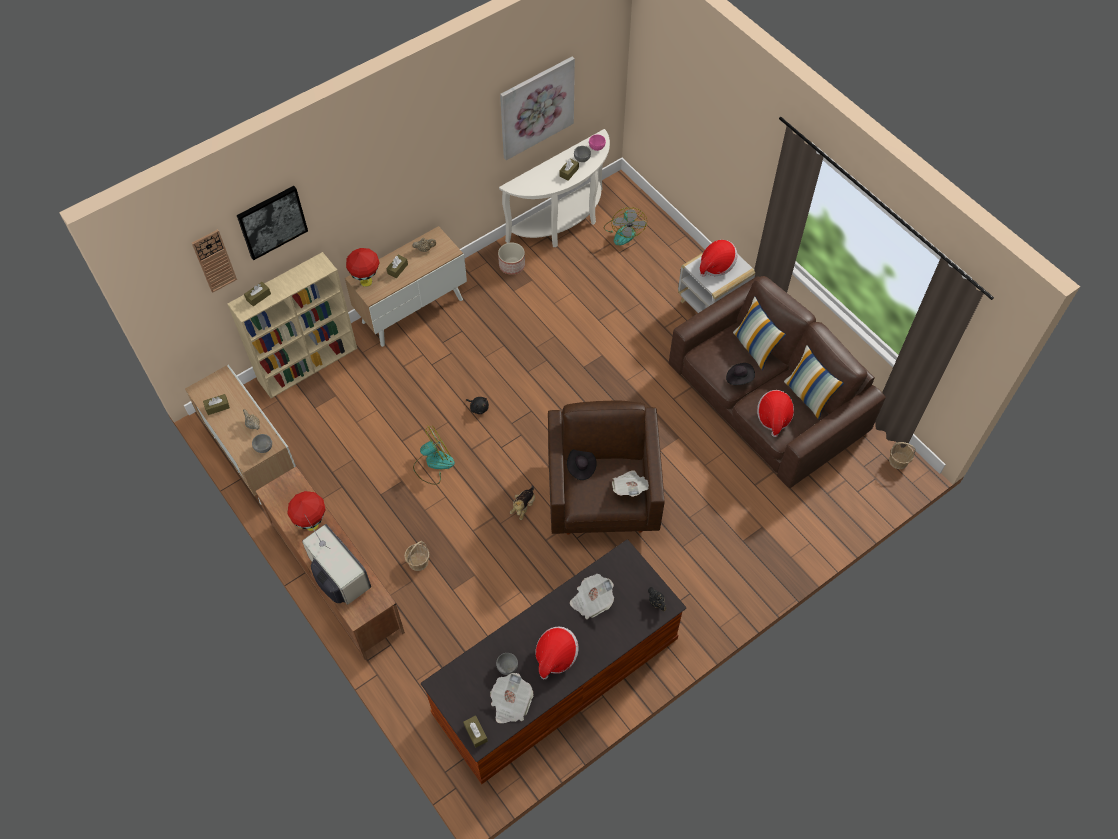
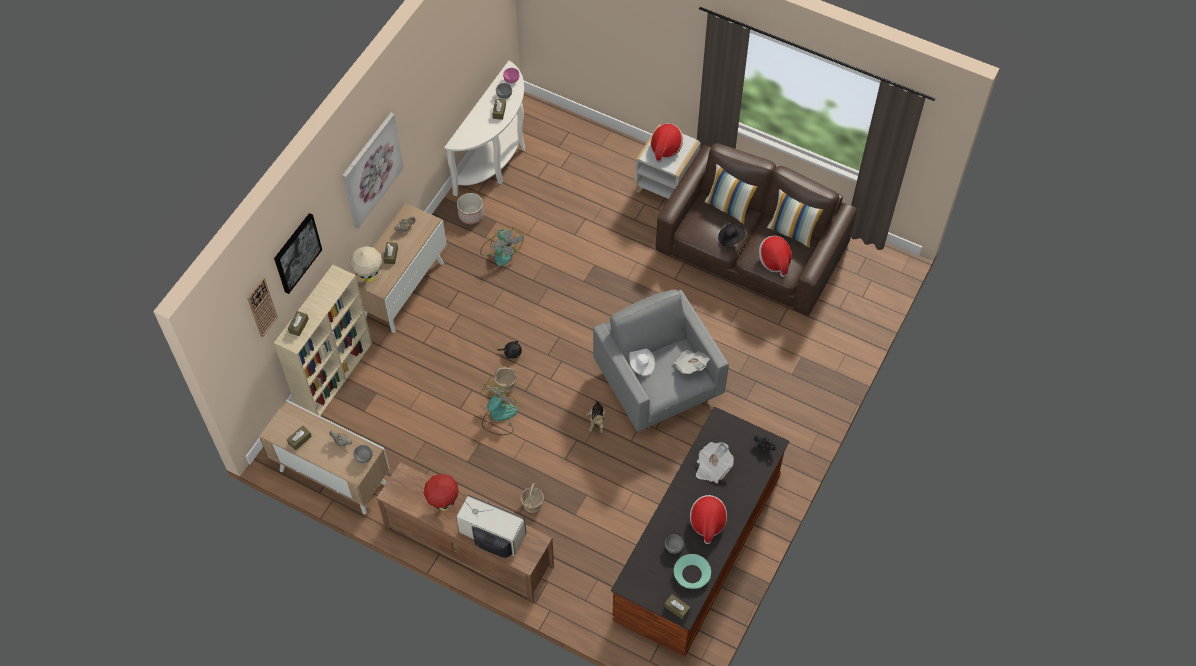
camera: 25 degrees left, 0 degrees up
red table lamp [346,248,379,287] -> beige table lamp [350,246,382,283]
newspaper [490,673,533,723] -> turquoise bowl [674,554,711,589]
picture [500,57,575,160] -> picture moved to [342,113,404,229]
brown armchair [548,400,665,535] -> grey armchair [593,289,729,432]
black hat [567,449,597,480] -> white hat [629,349,655,376]
fan [604,207,647,245] -> fan moved to [480,227,524,266]
basket [889,442,916,469] -> basket moved to [494,368,517,392]

